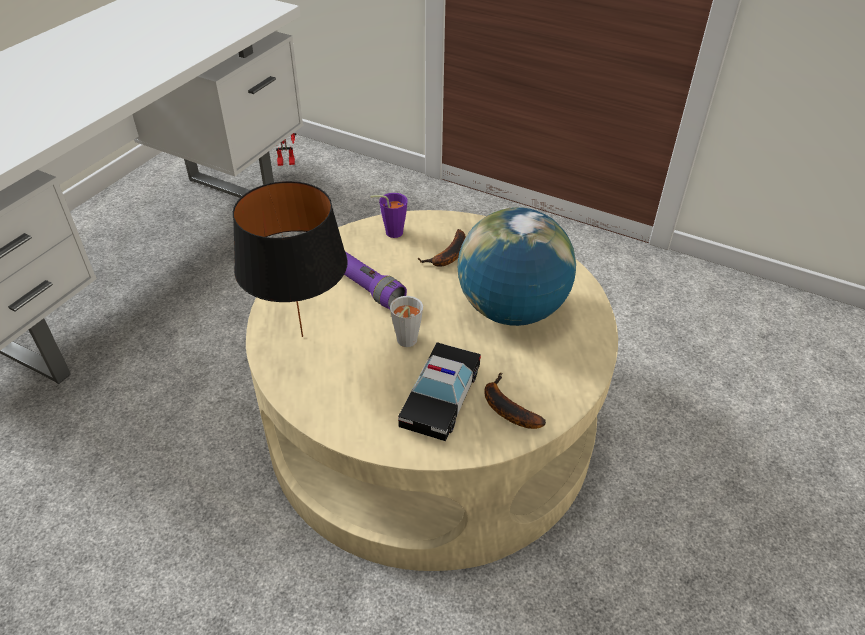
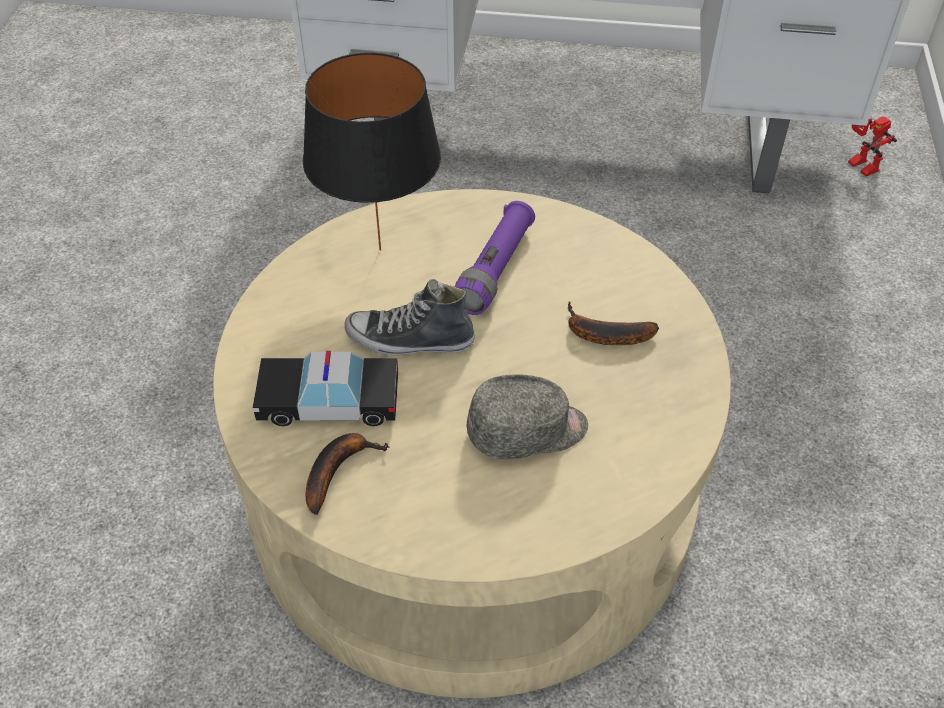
camera: 70 degrees right, 5 degrees up
purple cup [370,193,408,238] -> none
grey cup [390,296,423,347] -> shoe [344,279,475,355]
globe [458,207,576,326] -> grey cap [467,375,588,460]

